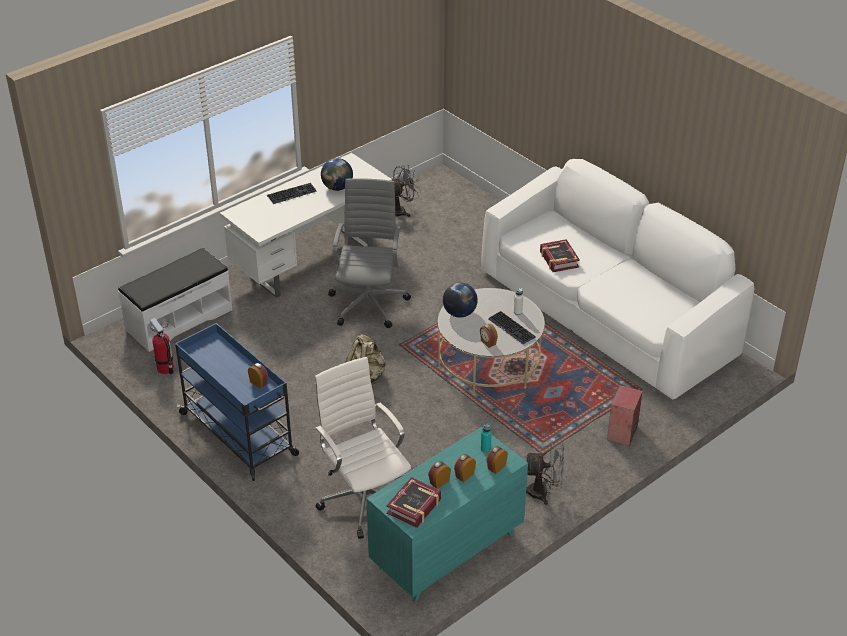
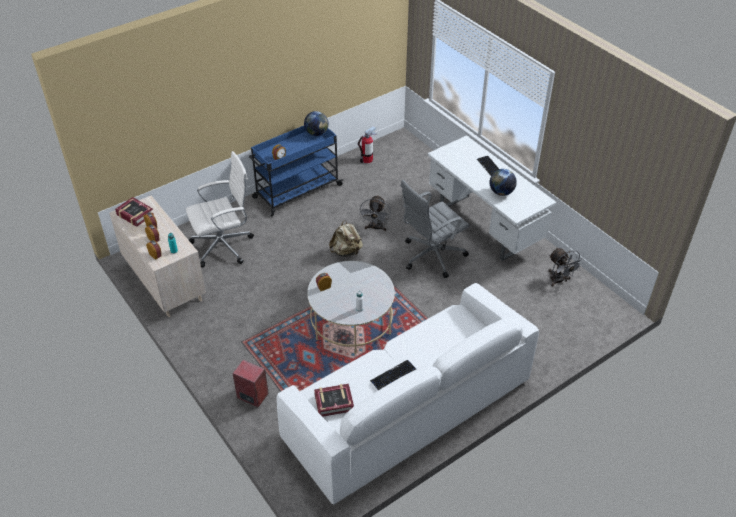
camera: 95 degrees right, 5 degrees up
white bench [118,248,232,352] -> none
grey office chair [328,178,411,328] -> grey office chair turned 135 degrees clockwise [401,180,470,278]
turquoise dresser [366,427,528,602] -> beige dresser [109,196,206,317]
globe [443,283,478,318] -> globe moved to [304,111,328,136]
keyboard [488,311,536,344] -> keyboard moved to [370,360,416,390]
grey fan [525,441,564,505] -> grey fan moved to [359,195,391,231]
book [540,239,580,272] -> book moved to [314,384,354,417]

